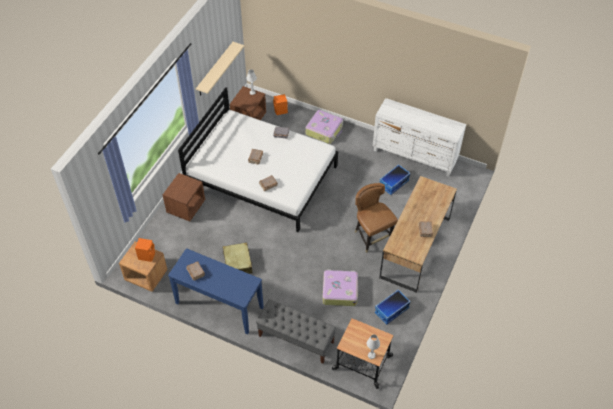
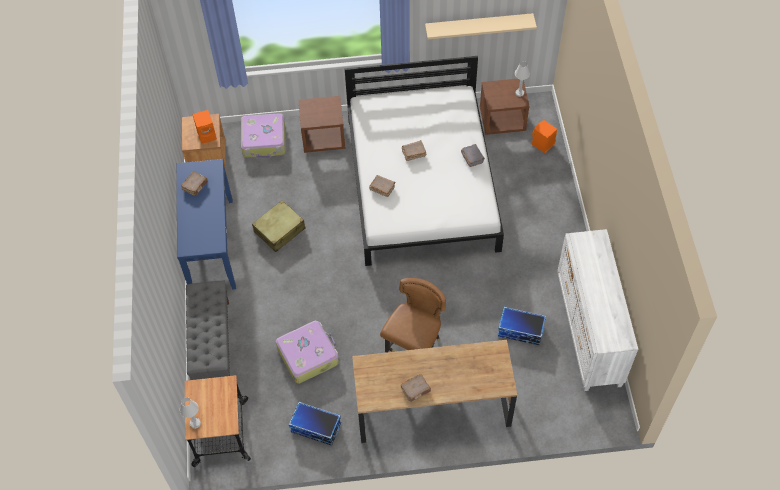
camera: 60 degrees right, 5 degrees up
suitcase [305,110,343,144] -> suitcase moved to [241,113,286,158]

